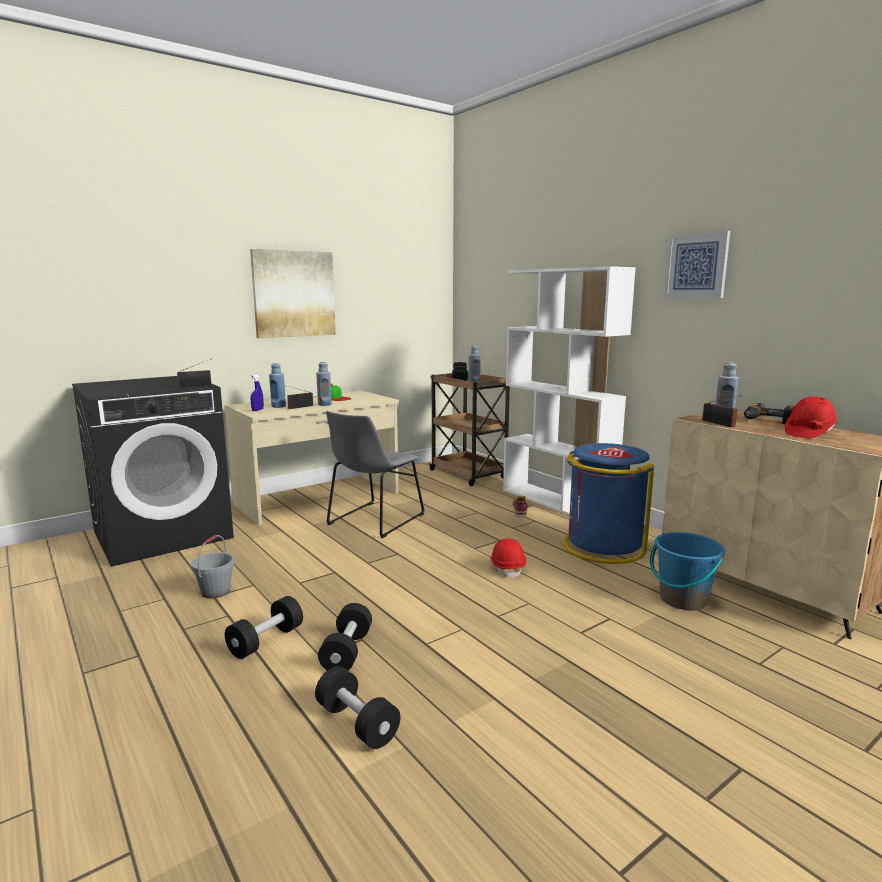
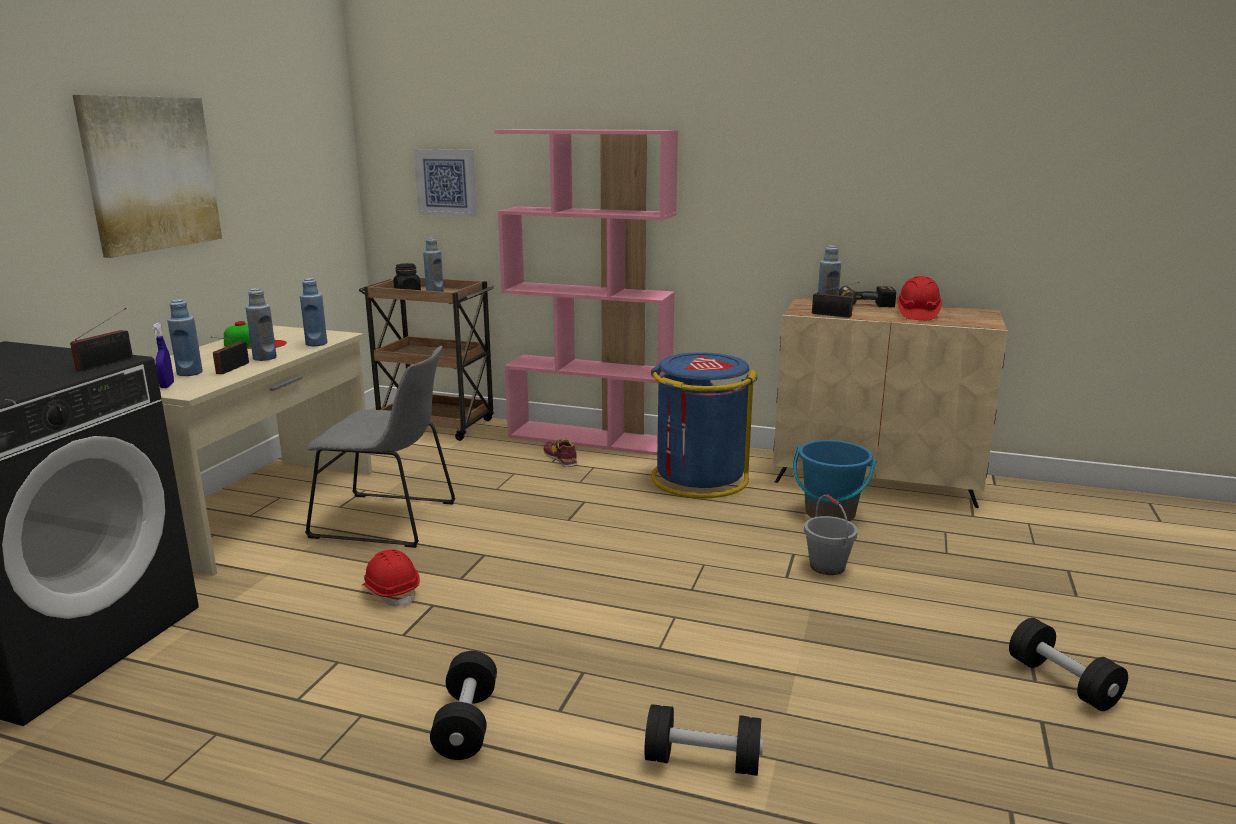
camera: 35 degrees left, 5 degrees up
grey bucket [191,535,235,599] -> grey bucket moved to [804,494,858,575]
black dumbbell [318,603,372,671] -> black dumbbell moved to [1009,618,1128,711]
grey chair [326,411,425,538] -> grey chair turned 75 degrees counterclockwise [305,346,455,548]
red hard hat [490,538,526,579] -> red hard hat moved to [362,549,420,607]
white bookcase [503,266,636,516] -> pink bookcase [494,129,678,455]
picture [664,231,730,298] -> picture moved to [414,149,477,217]
none -> blue bottle [300,278,328,346]

